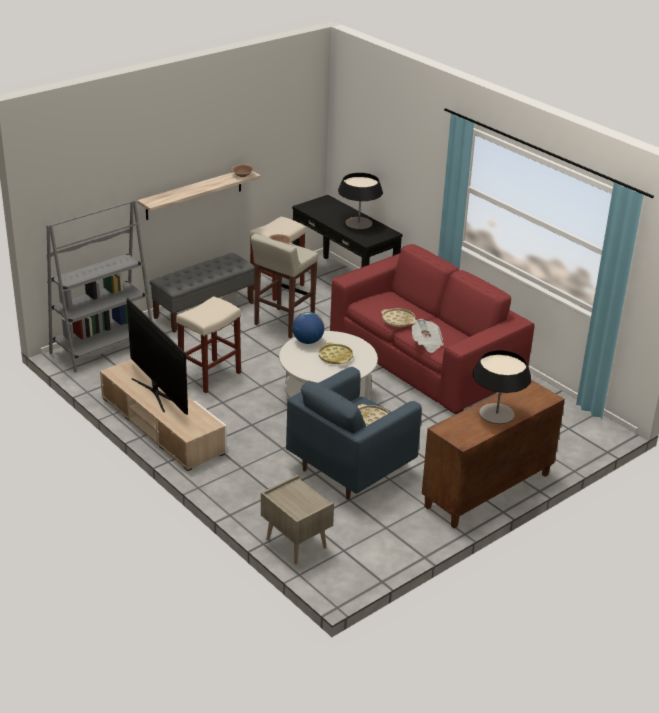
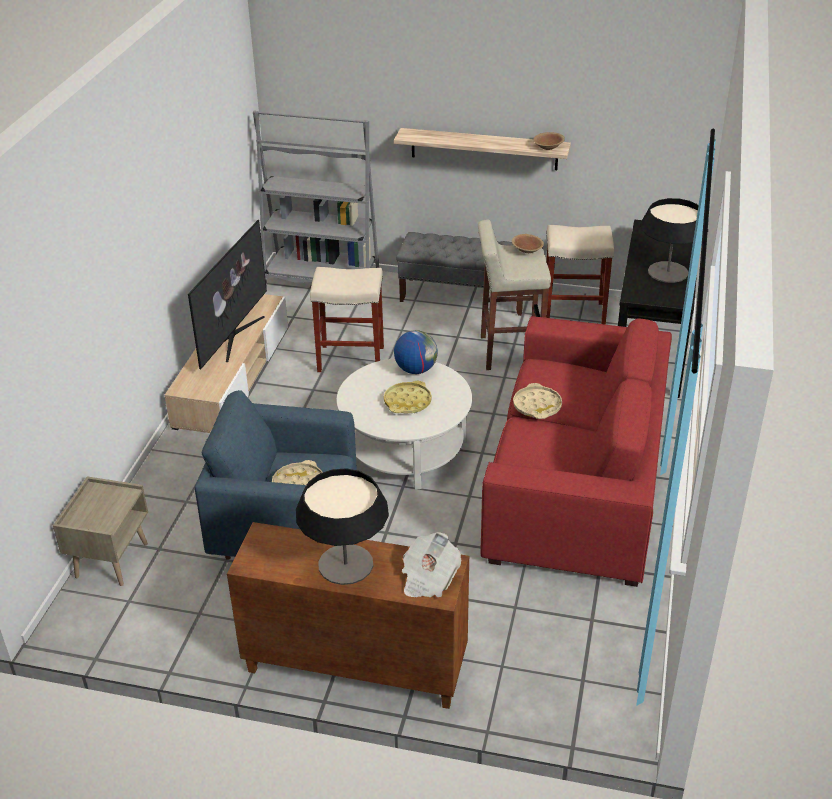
camera: 55 degrees right, 5 degrees up
newspaper [411,319,444,353] -> newspaper moved to [402,532,461,597]

